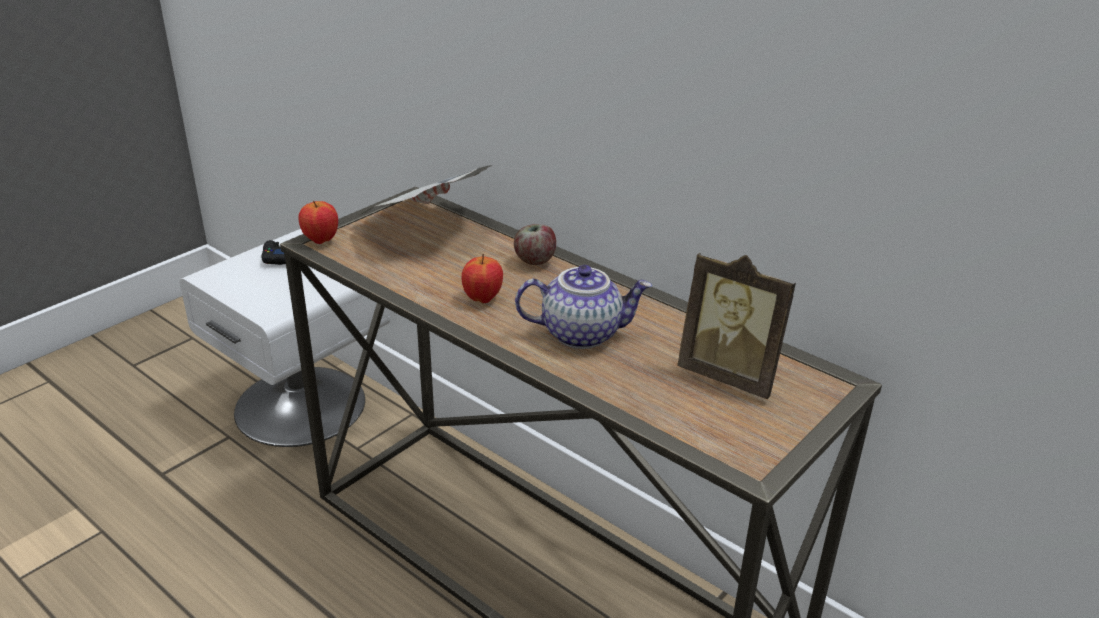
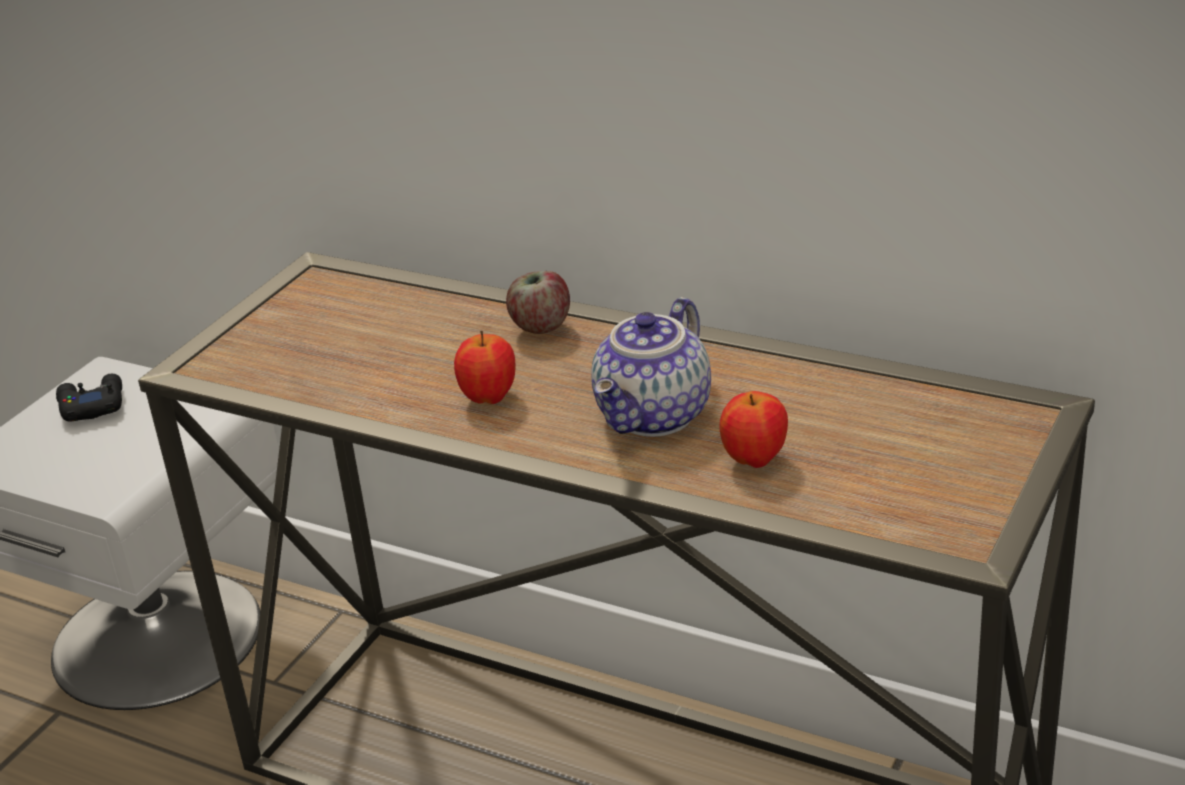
camera: 10 degrees left, 0 degrees up
apple [298,200,338,244] -> apple moved to [720,391,788,468]
newspaper [357,165,493,216] -> none
teapot [515,265,652,349] -> teapot turned 135 degrees clockwise [591,297,711,437]
picture frame [677,253,796,399] -> none

